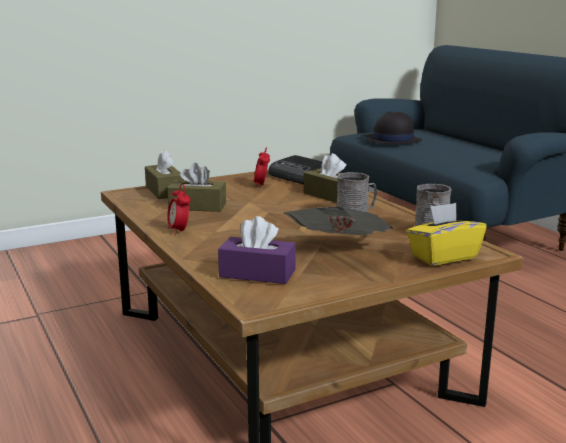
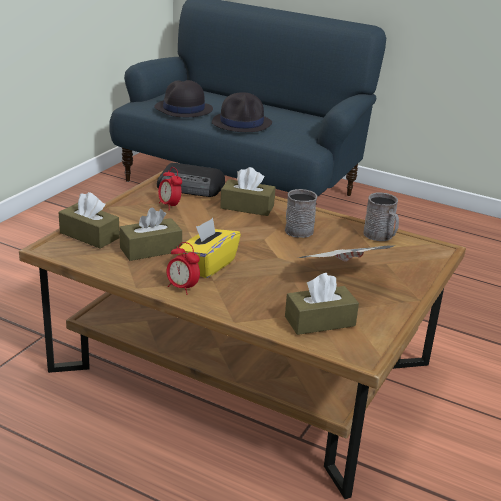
camera: 35 degrees left, 10 degrees up
purple tissue box [218,216,296,284] -> brown tissue box [285,273,359,335]
yellow tissue box [406,203,487,266] -> yellow tissue box moved to [178,218,241,278]
none -> black hat [212,92,272,132]

